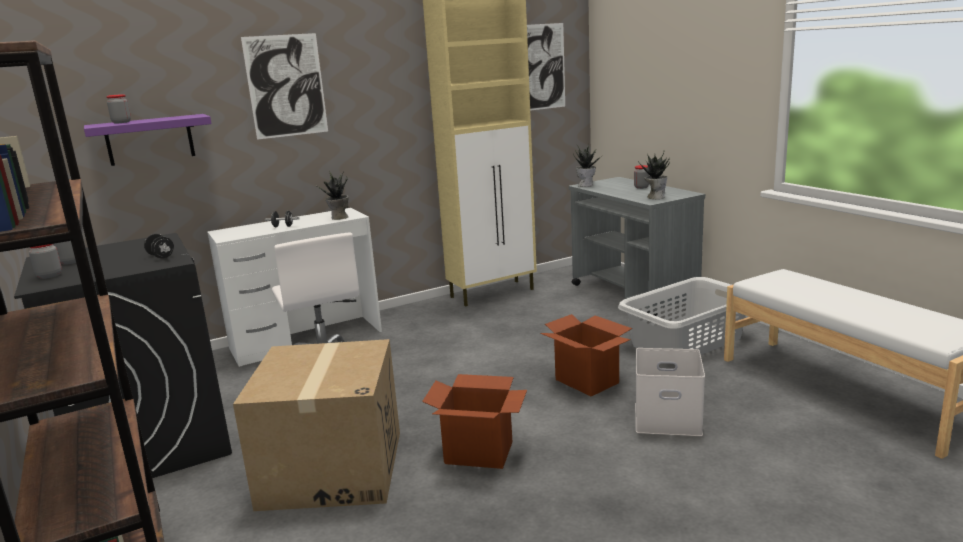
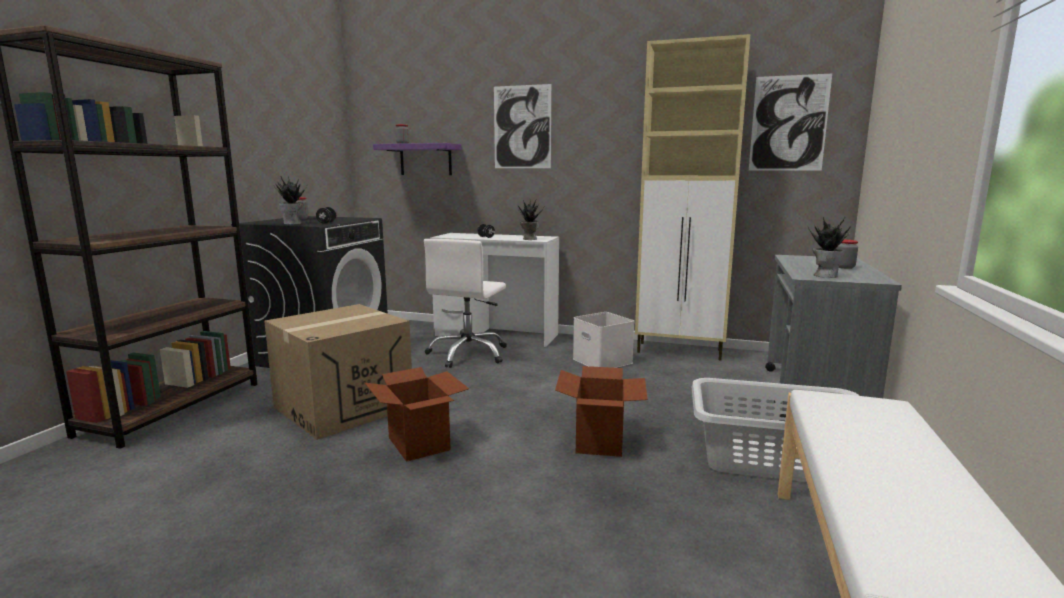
camera: 45 degrees right, 5 degrees down
jar [29,244,62,279] -> none
potted plant [573,144,602,187] -> potted plant moved to [274,176,307,225]
white storage box [636,348,705,436] -> white storage box moved to [573,312,635,368]

